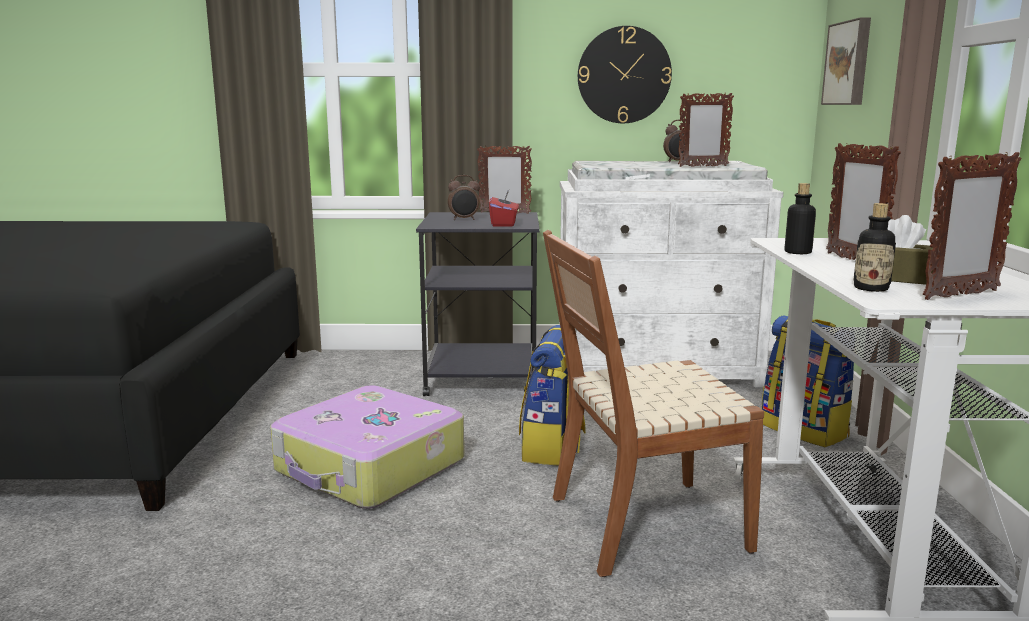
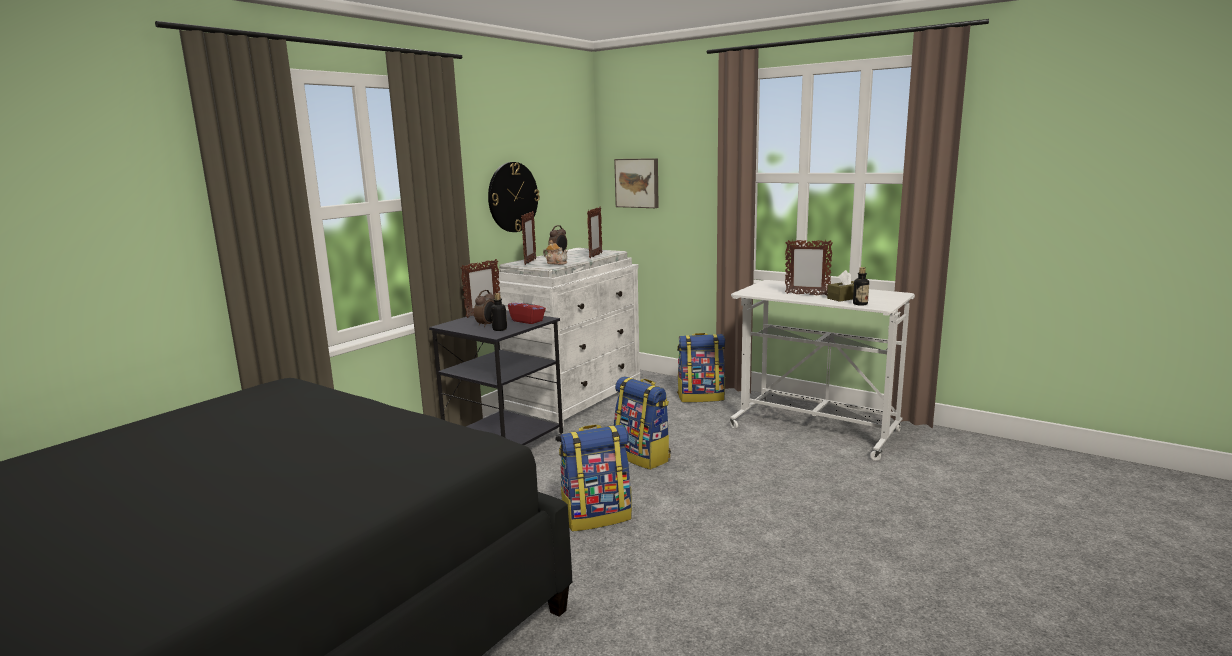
camera: 55 degrees left, 0 degrees up
suitcase [270,385,464,509] -> backpack [559,425,632,532]
chair [543,230,764,577] -> none
bottle [785,183,816,254] -> bottle moved to [491,293,507,331]
picture frame [923,151,1021,300] -> picture frame moved to [521,211,536,265]
none -> teapot [543,240,568,265]

